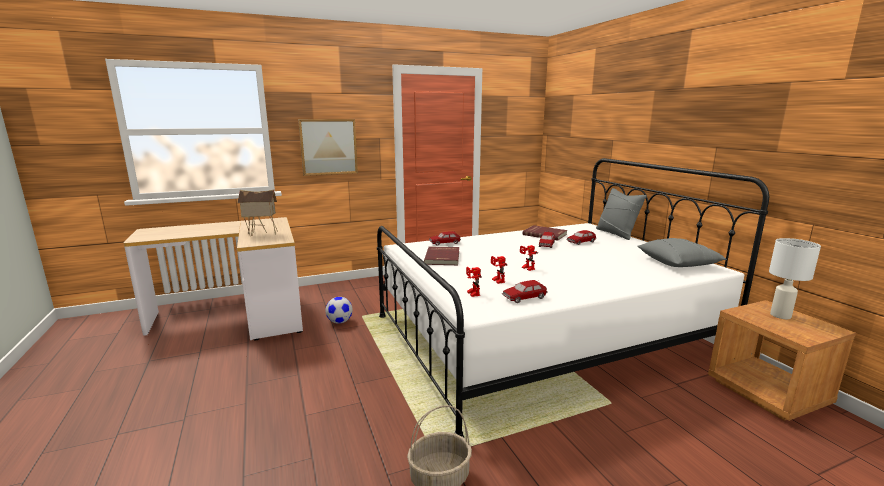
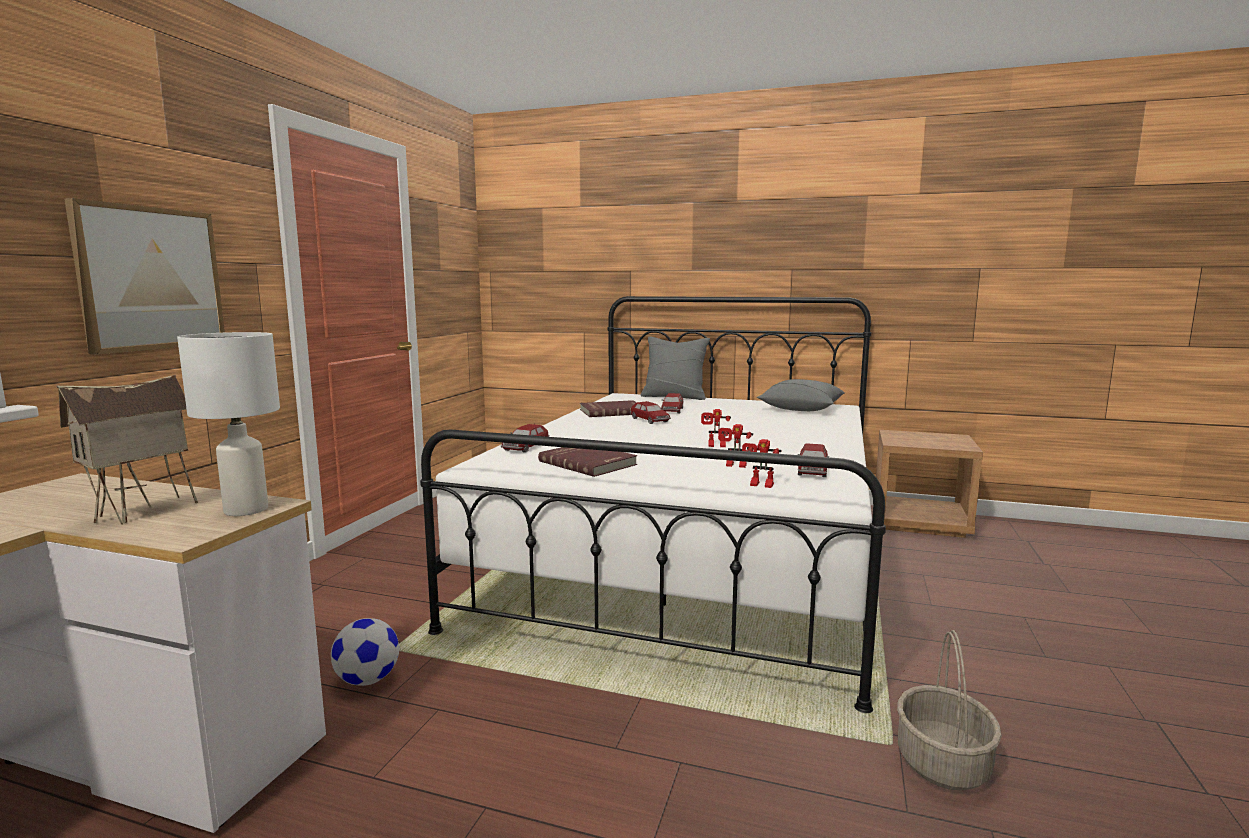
camera: 50 degrees left, 5 degrees down
white table lamp [769,238,821,319] -> white table lamp moved to [177,332,280,516]

